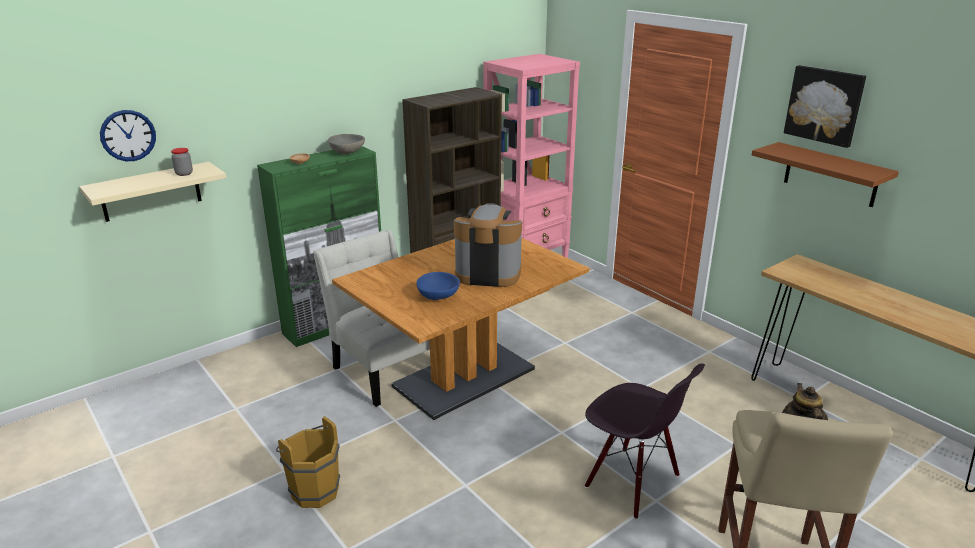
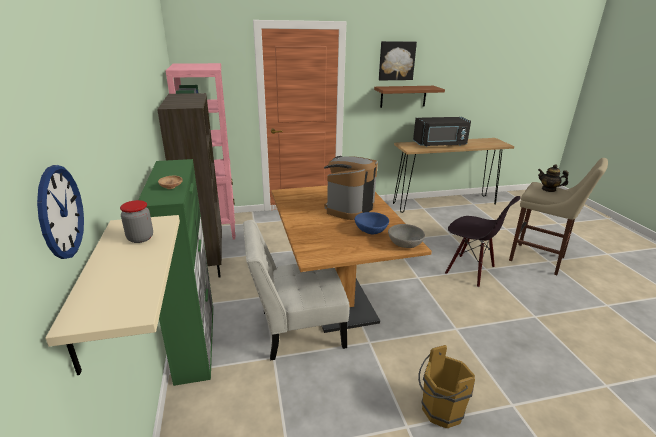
camera: 65 degrees left, 0 degrees up
grey bowl [328,134,365,154] -> grey bowl moved to [388,224,425,248]
black chair [585,364,705,519] -> black chair turned 60 degrees clockwise [445,196,520,287]
none -> black microwave [413,117,471,147]

